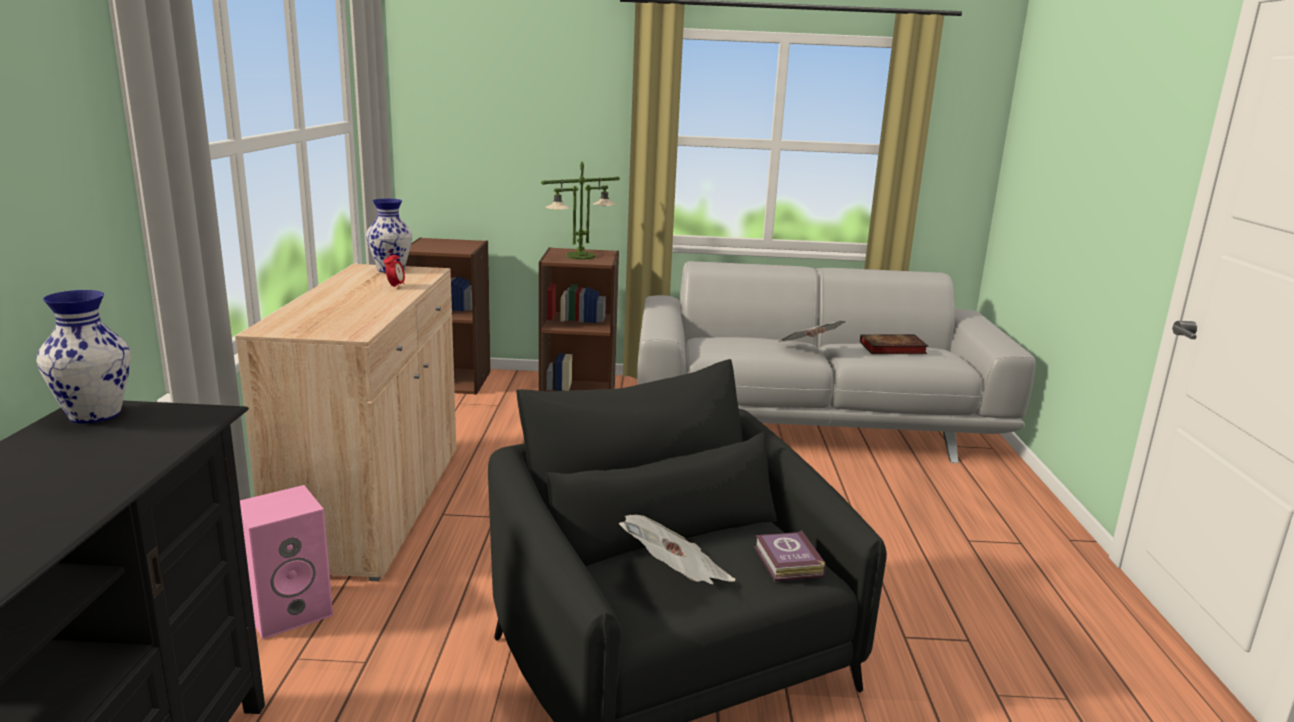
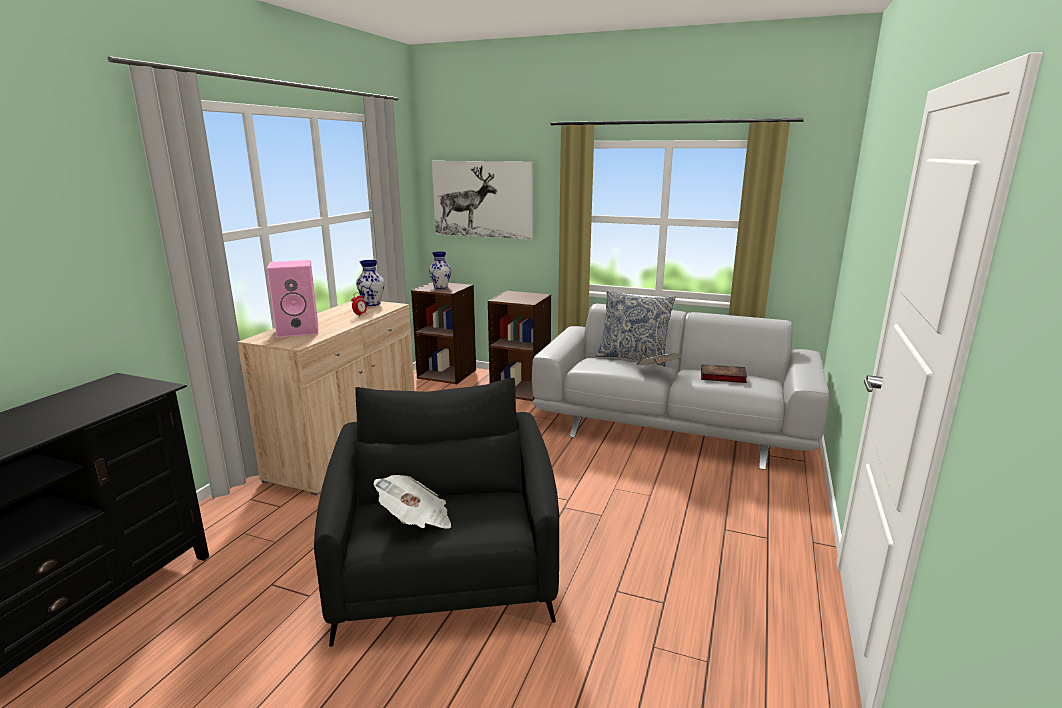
camera: 20 degrees right, 0 degrees up
vase [36,290,131,424] -> vase moved to [429,251,451,289]
pink speaker [240,485,333,639] -> pink speaker moved to [267,260,318,337]
table lamp [541,162,620,260] -> none
book [754,530,826,581] -> none
none -> picture [432,161,533,240]
none -> pillow [596,290,676,366]

